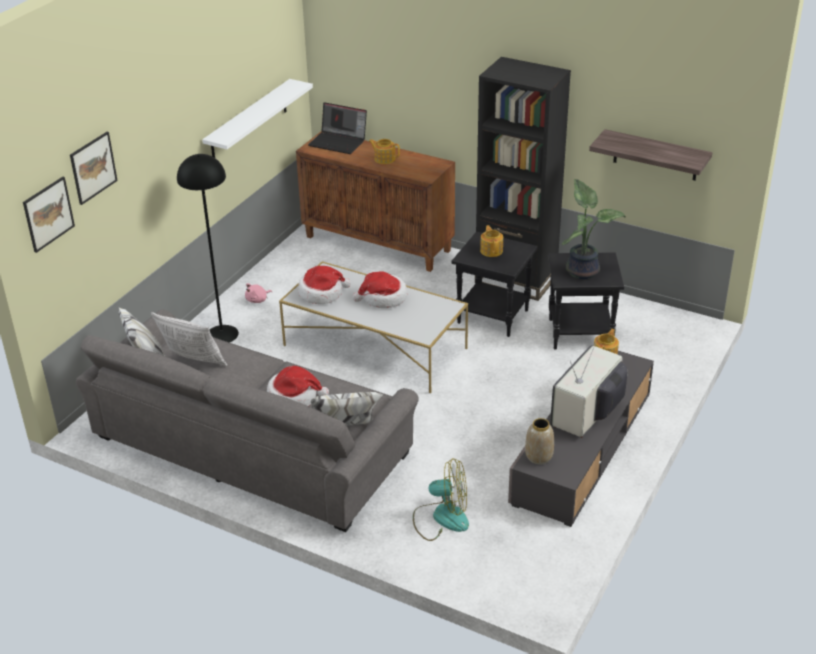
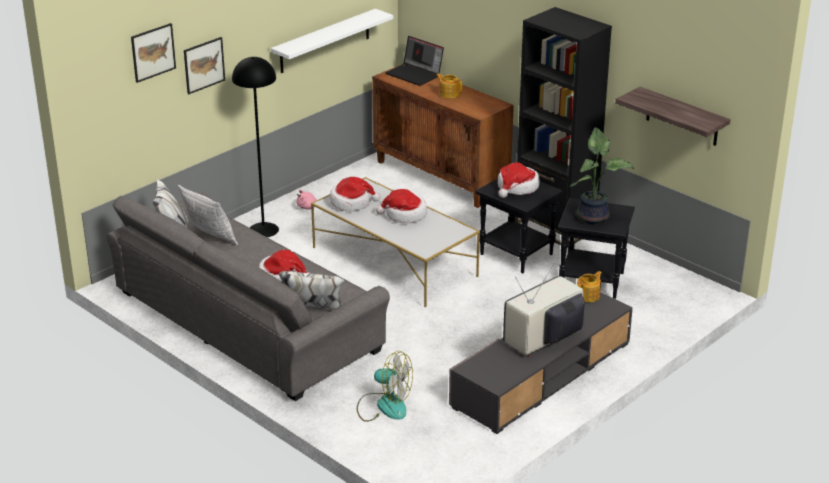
camera: 15 degrees right, 5 degrees down
picture [23,177,75,253] -> picture moved to [184,37,225,94]
teapot [480,225,503,257] -> hat [498,162,539,198]
vase [525,418,554,465] -> none

